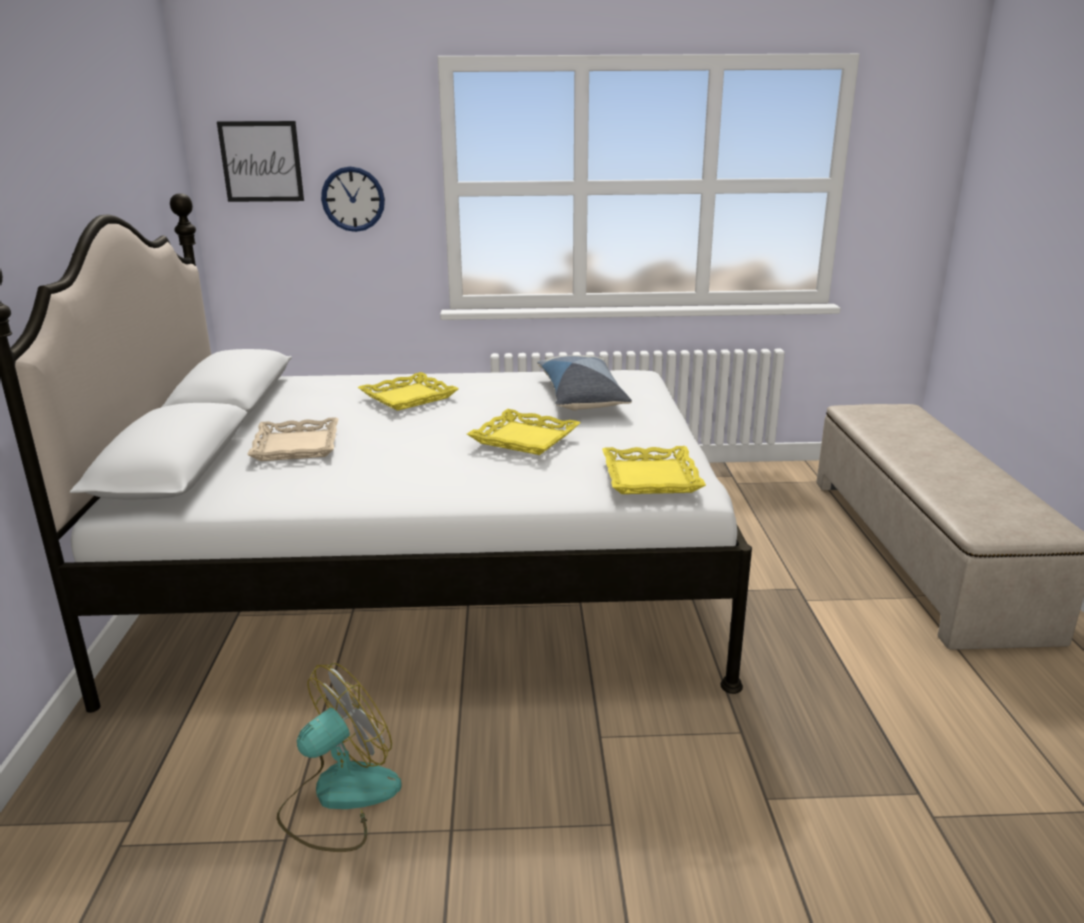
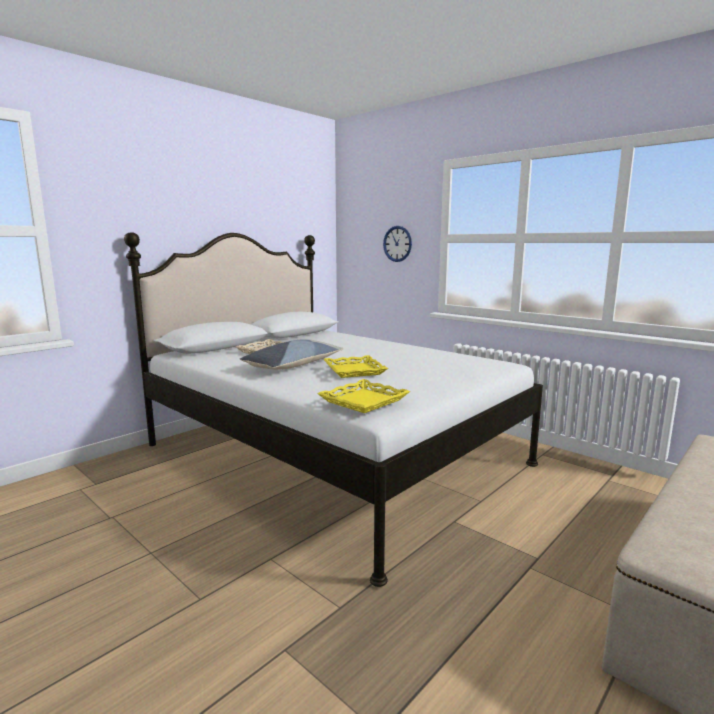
camera: 45 degrees right, 10 degrees down
picture [217,121,304,202] -> none
fan [277,663,402,852] -> none
yellow tray [358,372,459,411] -> none
pillow [537,355,632,410] -> pillow moved to [240,339,343,370]

